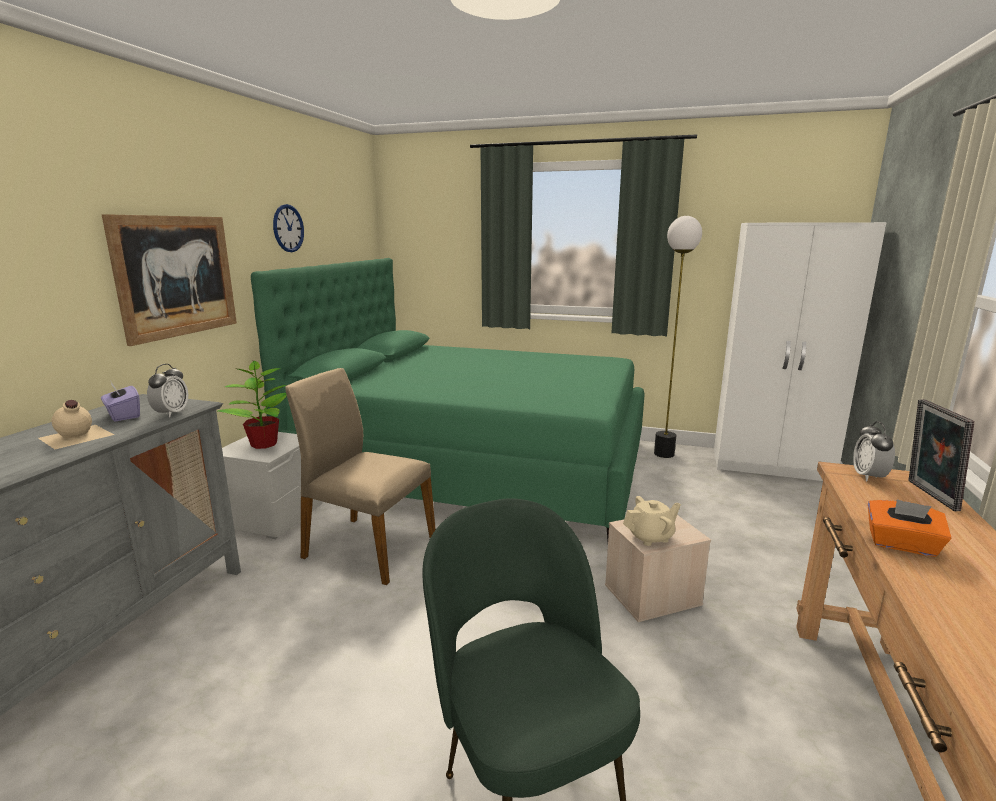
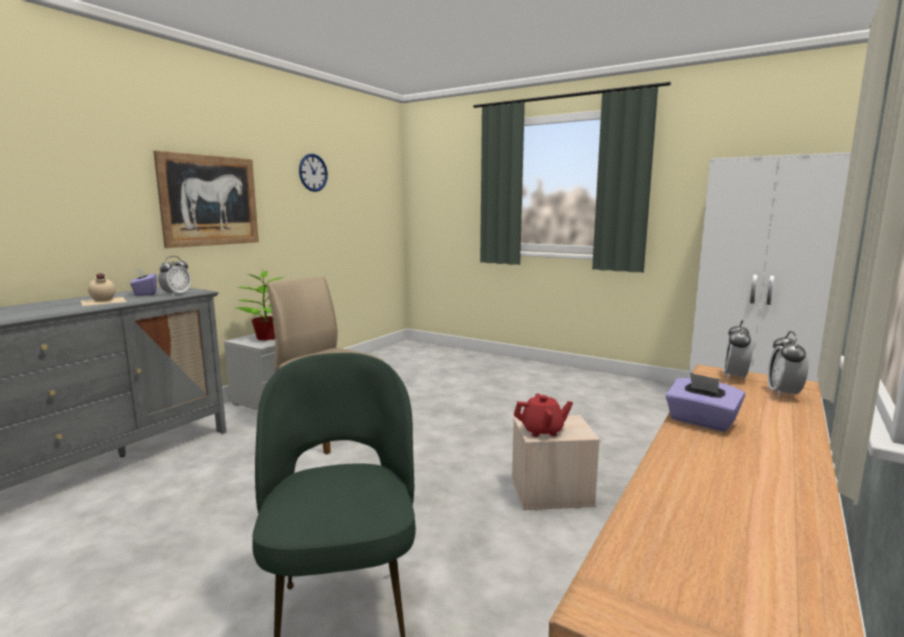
camera: 15 degrees right, 5 degrees down
green bed [251,258,645,541] -> none
beige teapot [623,496,681,546] -> red teapot [514,393,573,437]
floor lamp [654,216,702,458] -> none
orange tissue box [868,500,951,557] -> purple tissue box [666,372,745,432]
picture frame [908,399,974,511] -> alarm clock [768,331,808,398]

